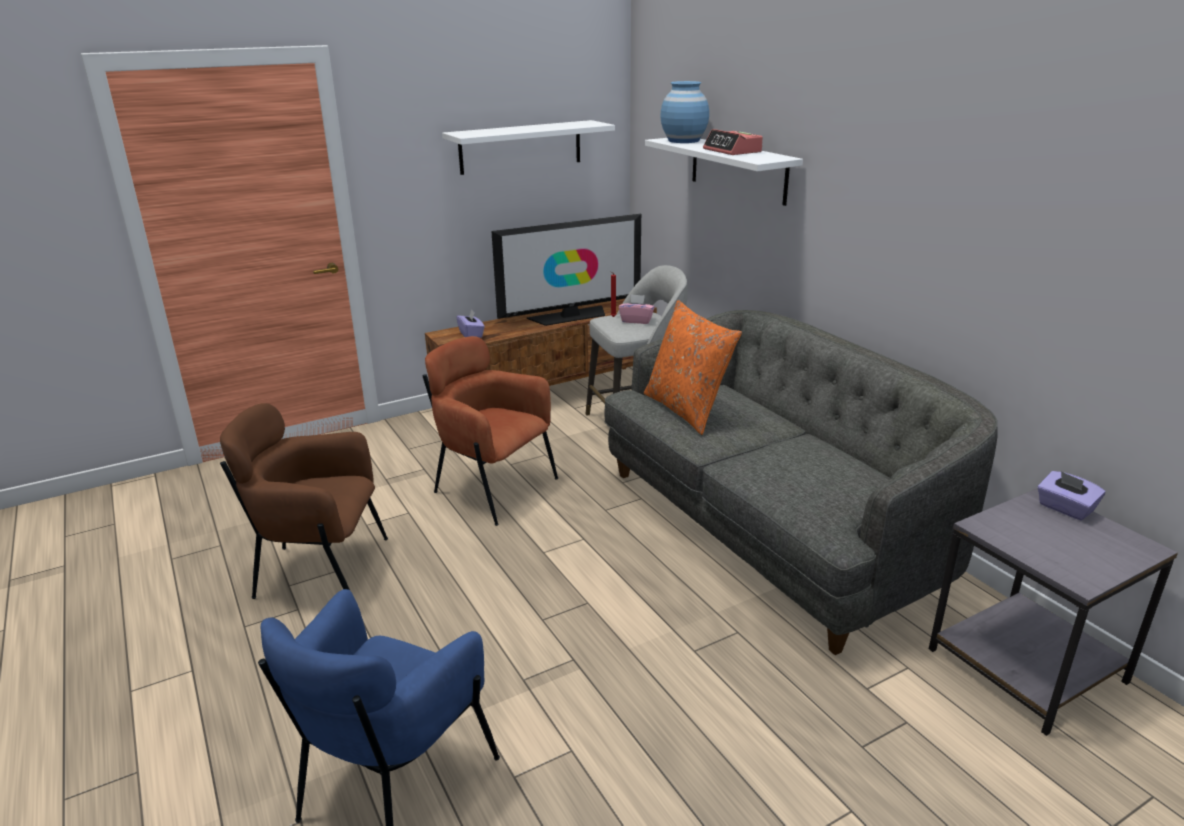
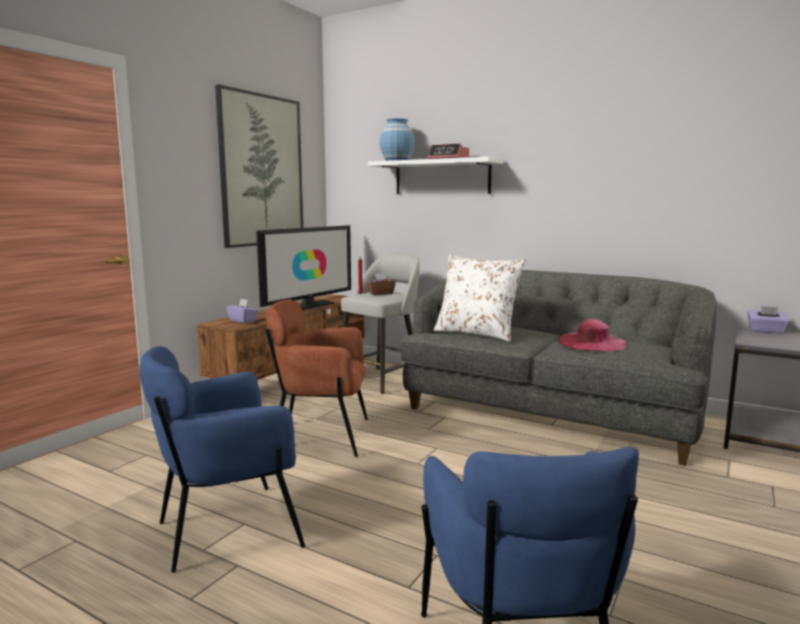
camera: 30 degrees left, 15 degrees down
brown armchair [220,403,388,599] -> blue armchair [139,346,305,573]
white shelf [442,120,615,175] -> picture [215,85,303,248]
pink tissue box [619,294,655,324] -> brown tissue box [367,273,396,295]
orange pillow [644,300,742,435] -> white pillow [434,255,526,342]
none -> pink hat [558,319,627,352]

